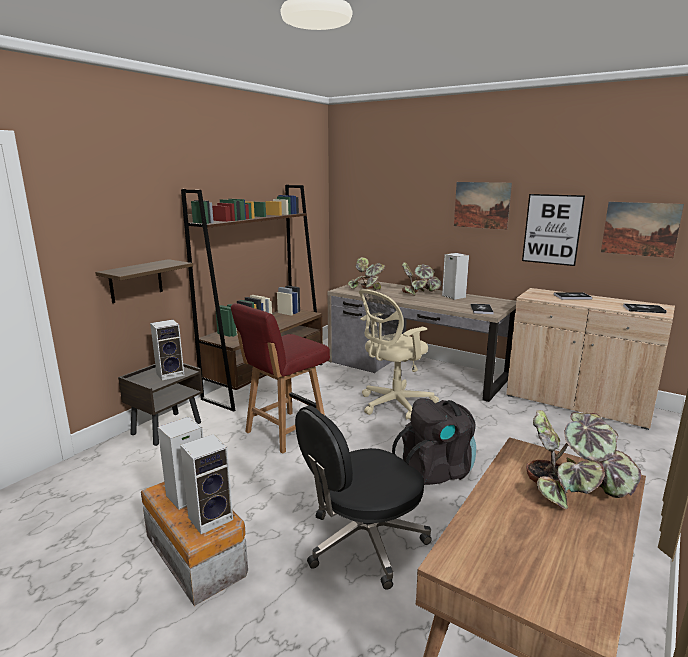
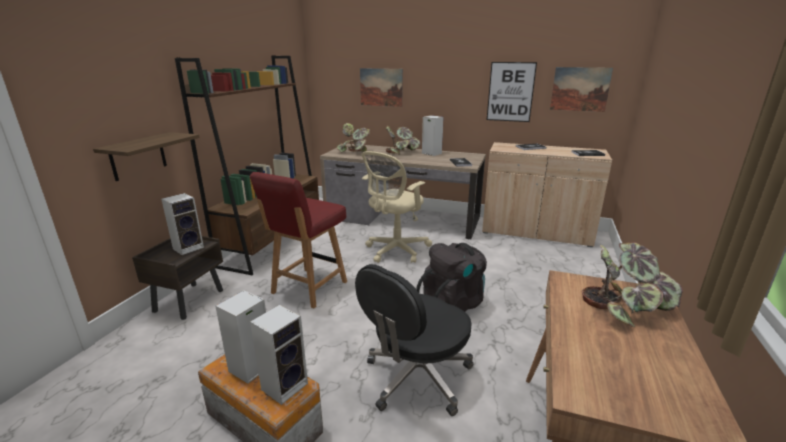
camera: 15 degrees left, 5 degrees up
picture [454,182,512,230] -> picture moved to [360,68,403,107]

